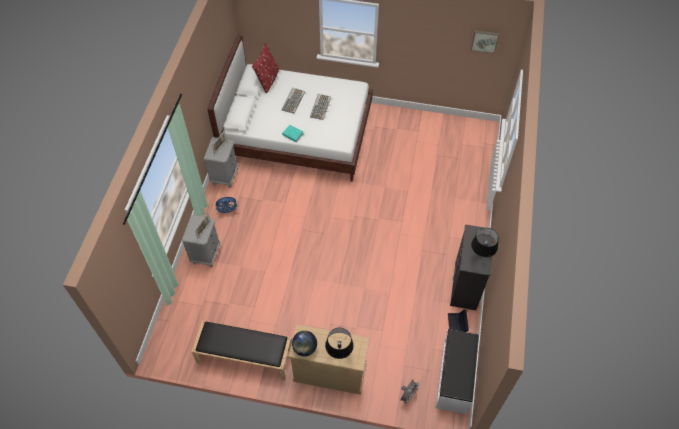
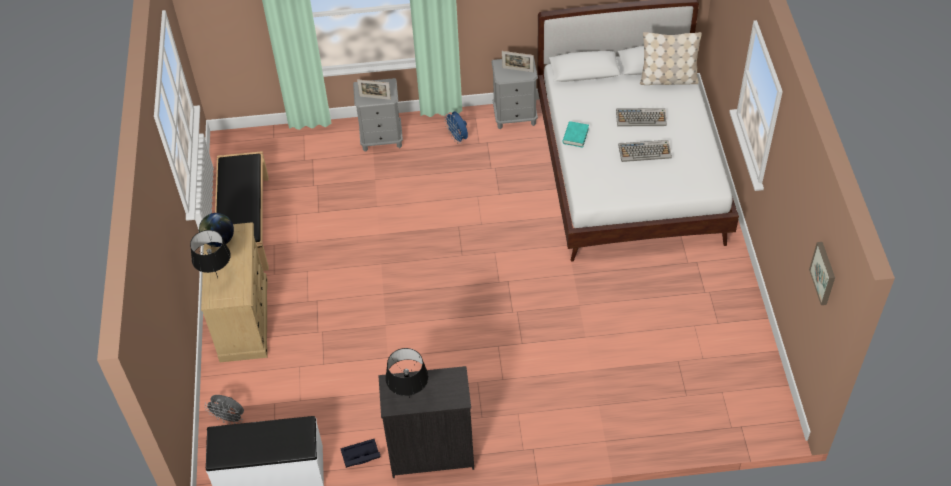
camera: 75 degrees right, 5 degrees down
red pillow [252,43,279,93] -> beige pillow [640,32,702,85]

